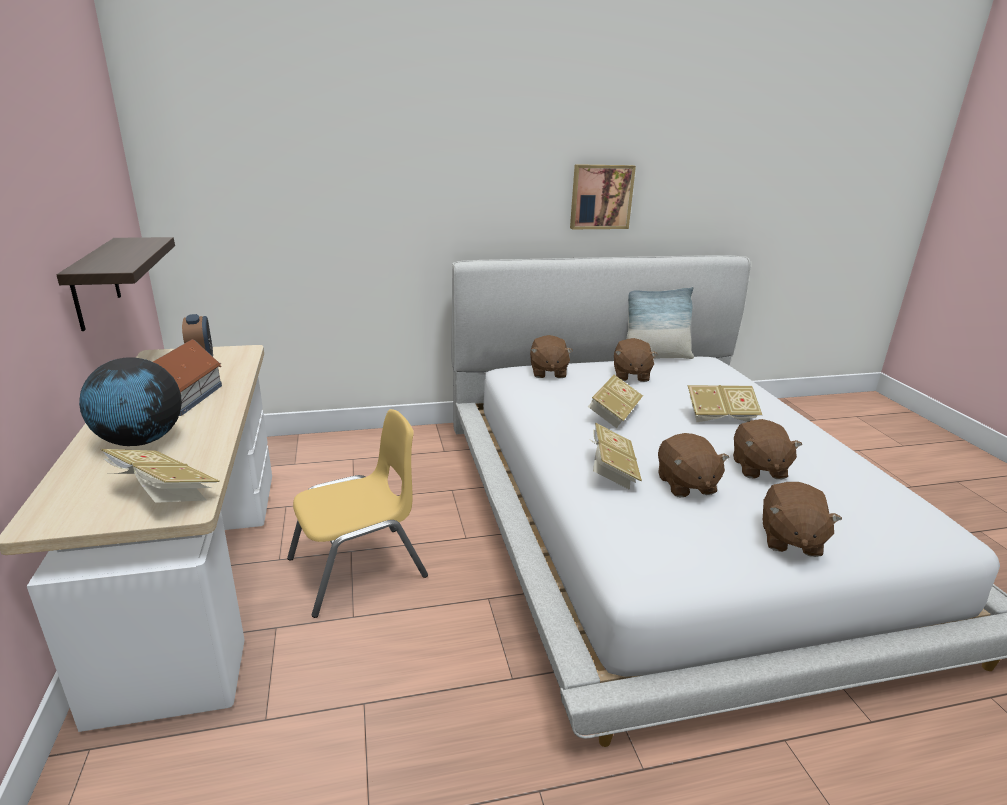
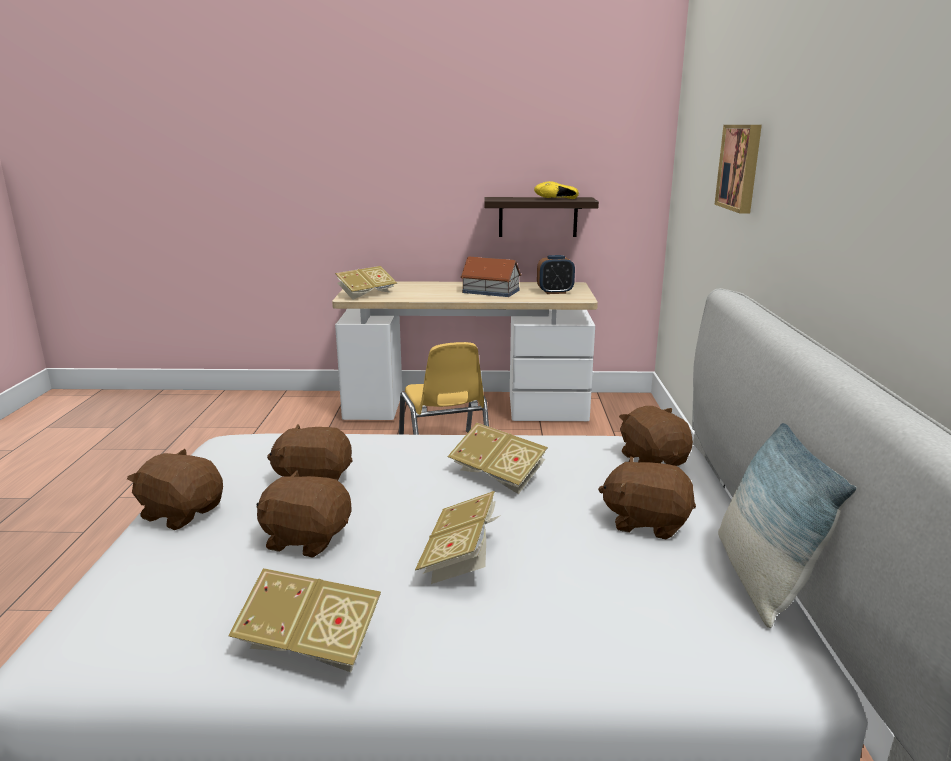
camera: 105 degrees right, 5 degrees down
globe [79,357,182,446] -> none
brown plush toy [530,335,573,378] -> brown plush toy turned 60 degrees clockwise [619,406,693,466]
picture [570,164,636,229] -> picture moved to [714,125,762,214]
book [589,422,642,490] -> book moved to [228,568,381,672]
none -> yellow shoe [534,181,579,199]

